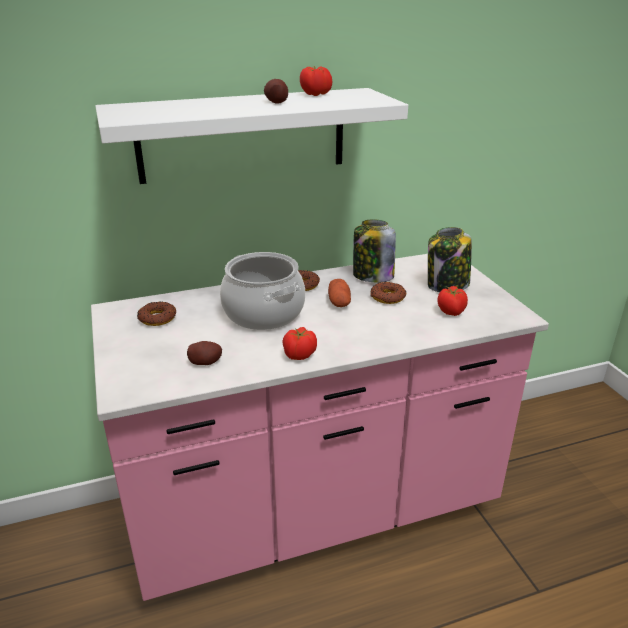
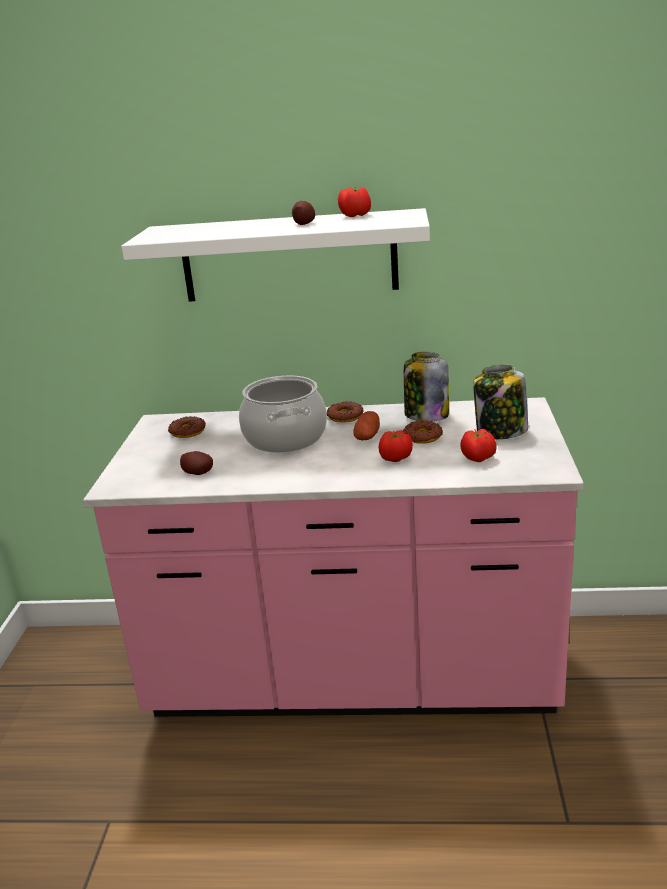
camera: 25 degrees right, 5 degrees down
tomato [282,327,317,360] -> tomato moved to [379,430,413,462]

